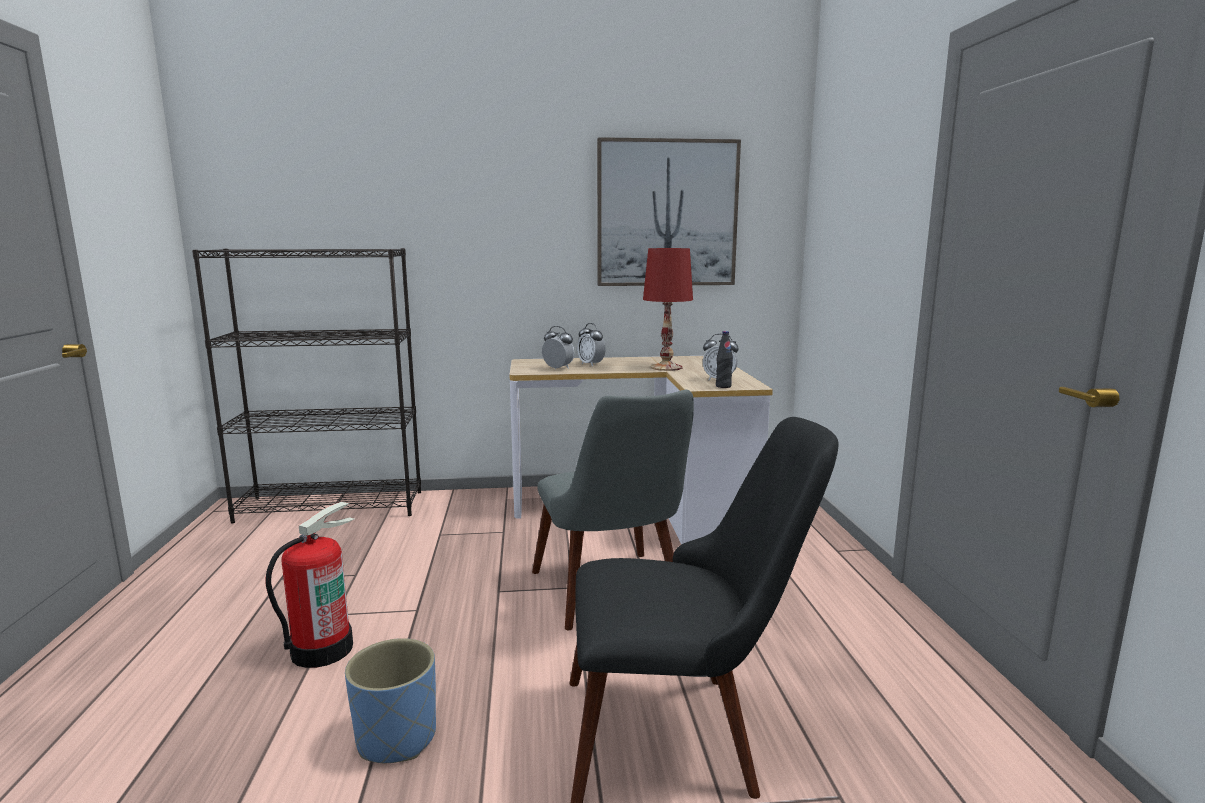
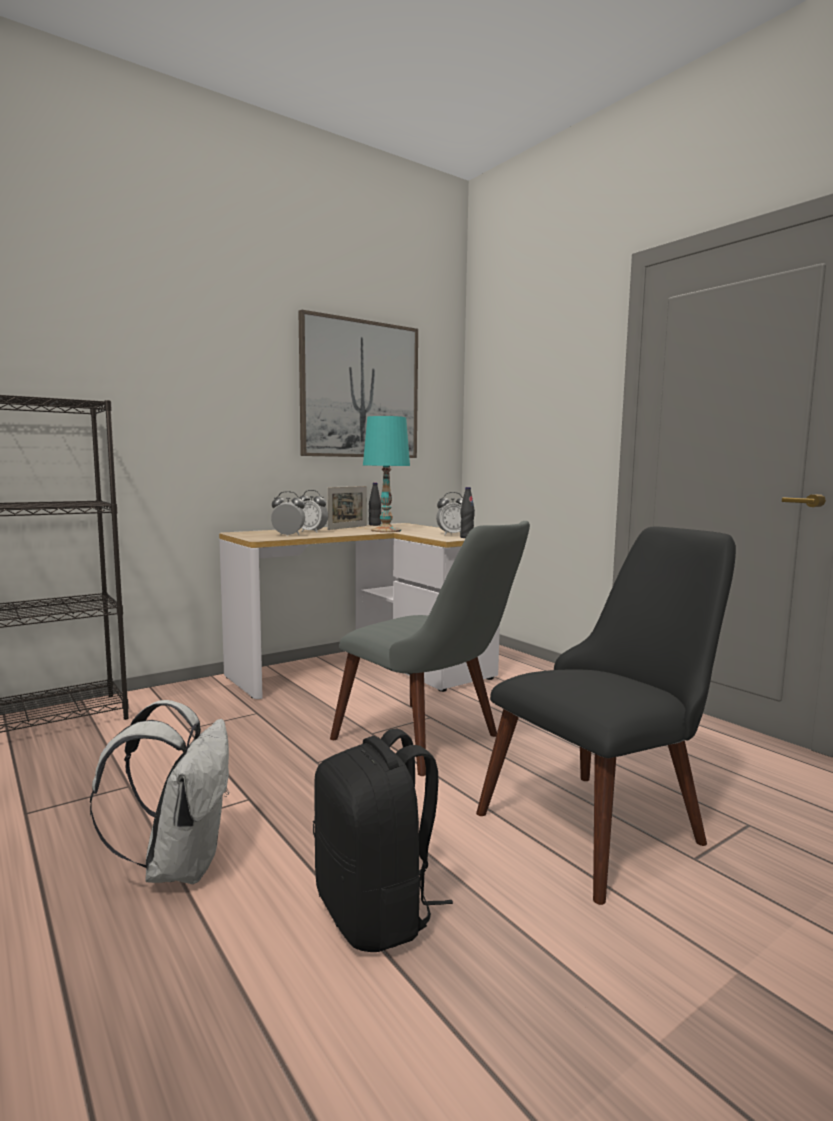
camera: 30 degrees left, 5 degrees down
fire extinguisher [265,502,354,668] -> white backpack [90,700,229,884]
blue planter [345,638,436,763] -> black backpack [313,729,453,952]
red table lamp [643,248,693,371] -> turquoise table lamp [363,416,410,532]
none -> picture frame [327,486,367,530]
none -> black bottle [369,482,381,526]

